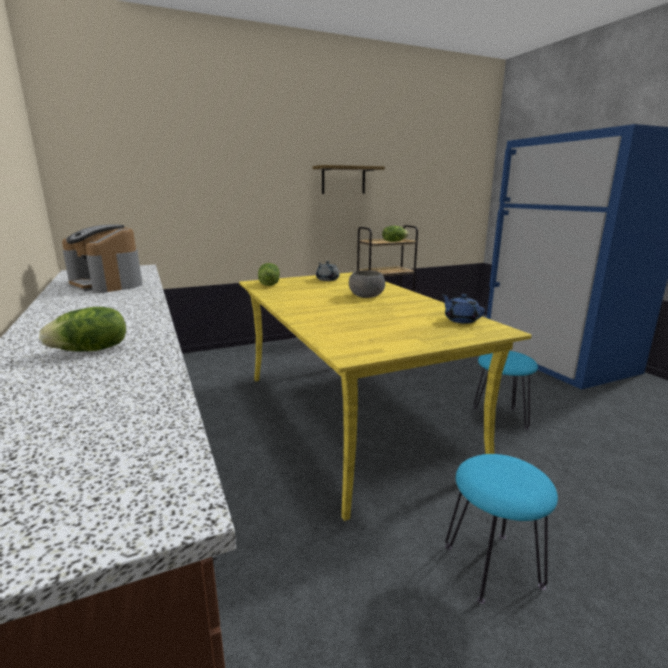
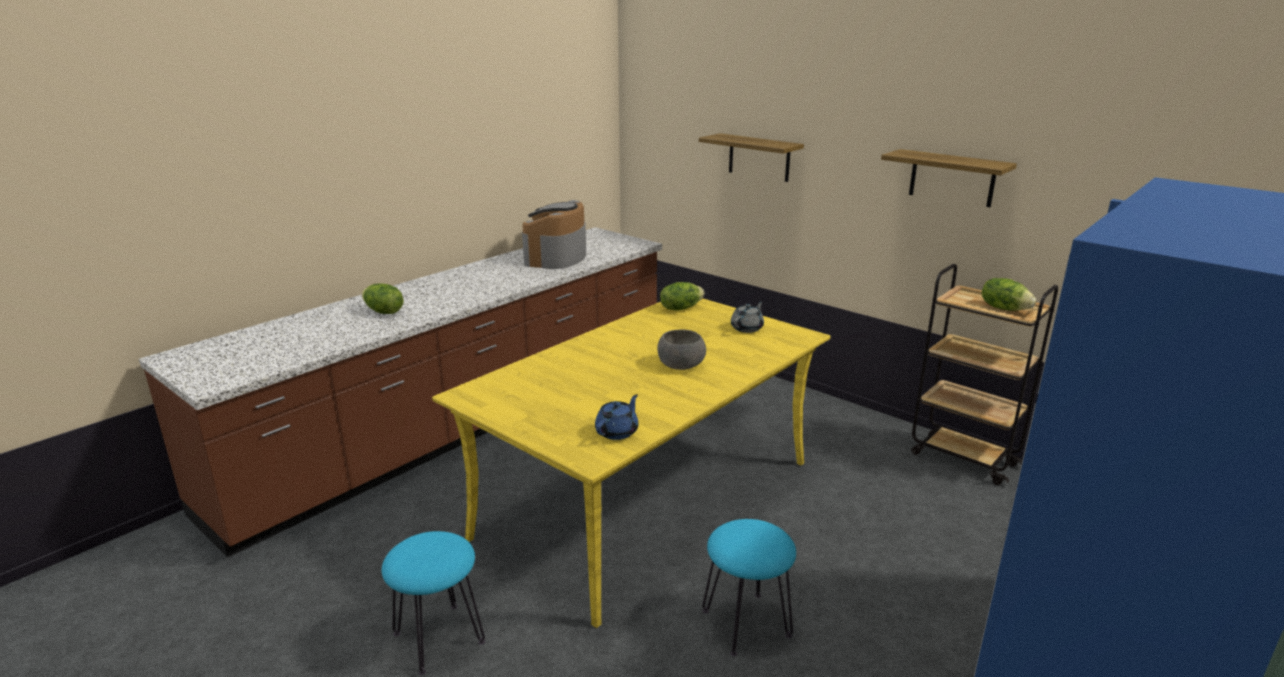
camera: 65 degrees right, 5 degrees up
none -> shelf [699,133,804,182]

